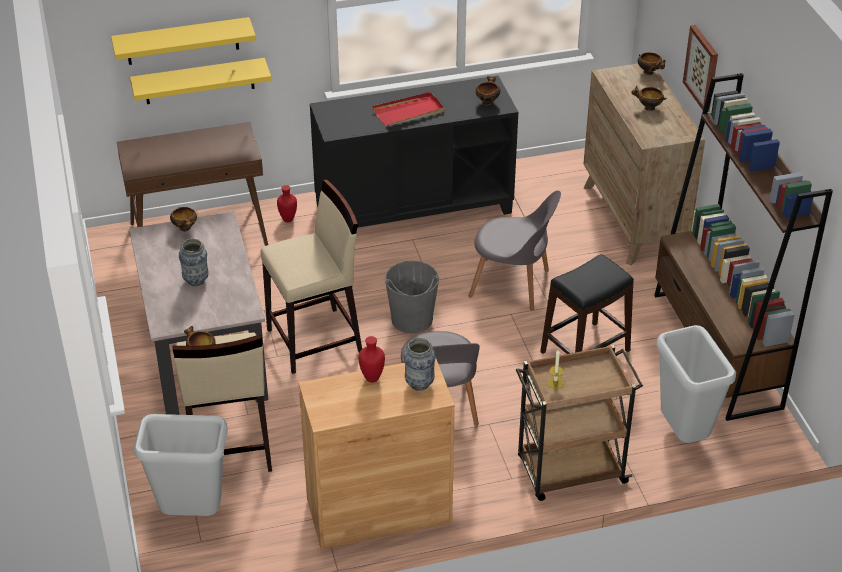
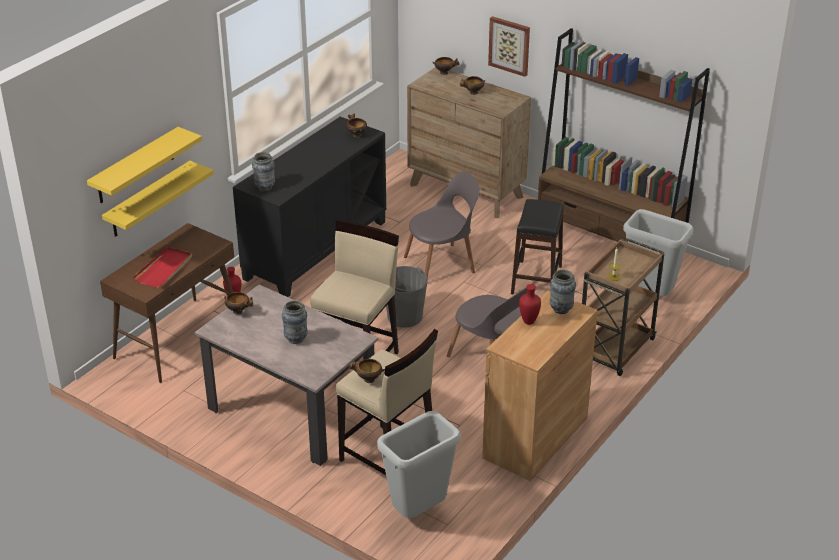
camera: 40 degrees left, 5 degrees down
red tray [373,92,445,126] -> red tray moved to [133,247,192,288]
none -> vase [252,152,275,192]

